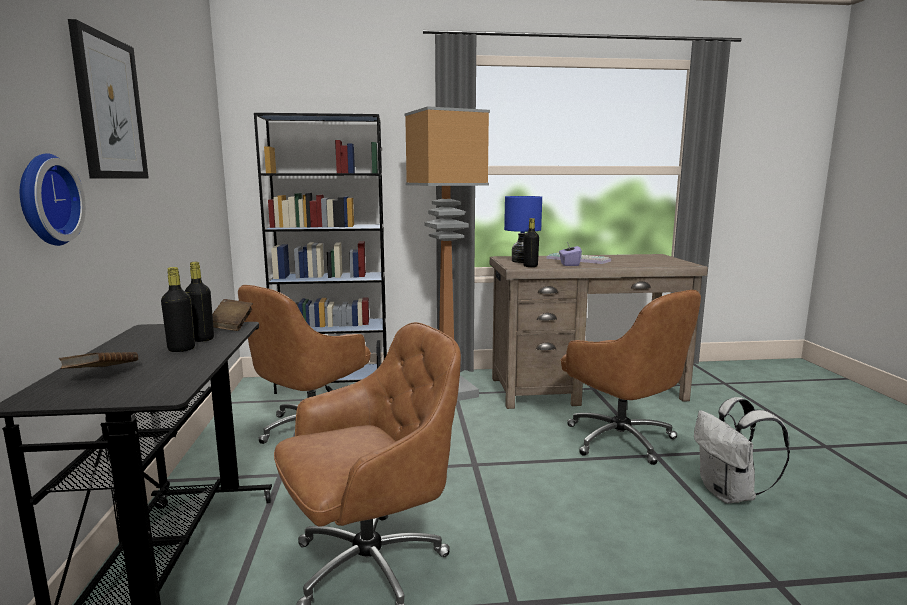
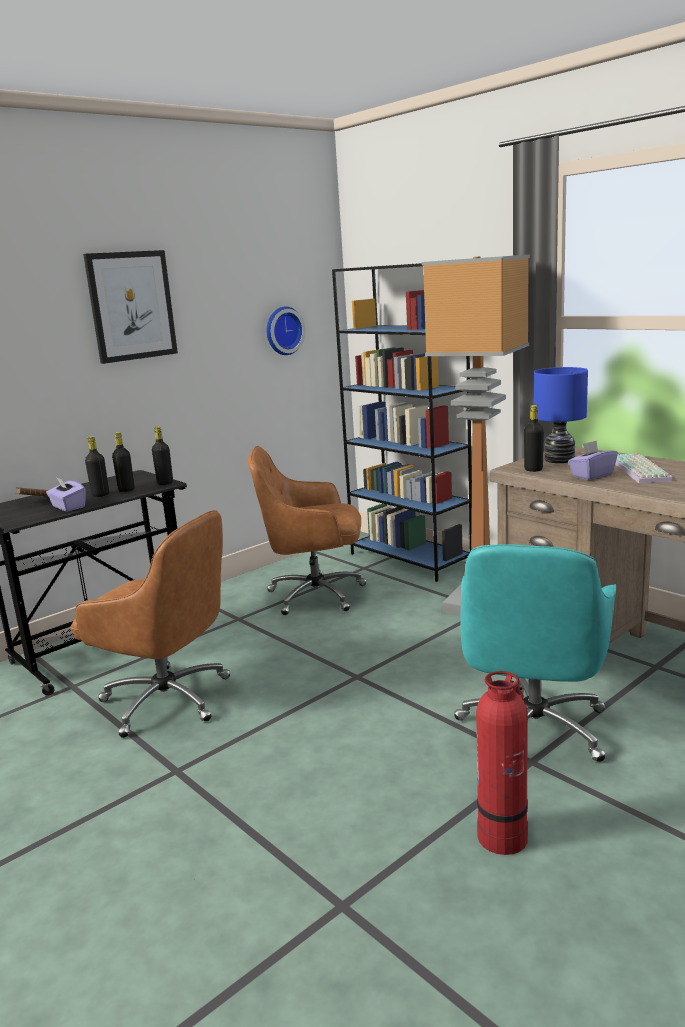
camera: 55 degrees right, 5 degrees up
wall clock [20,153,86,246] -> wall clock moved to [267,306,305,355]
brown book [212,299,253,331] -> black bottle [152,426,173,485]
brown office chair [560,290,701,465] -> turquoise office chair [454,545,616,762]
white backpack [694,397,790,504] -> fire extinguisher [476,671,528,855]
none -> purple tissue box [46,477,86,512]

